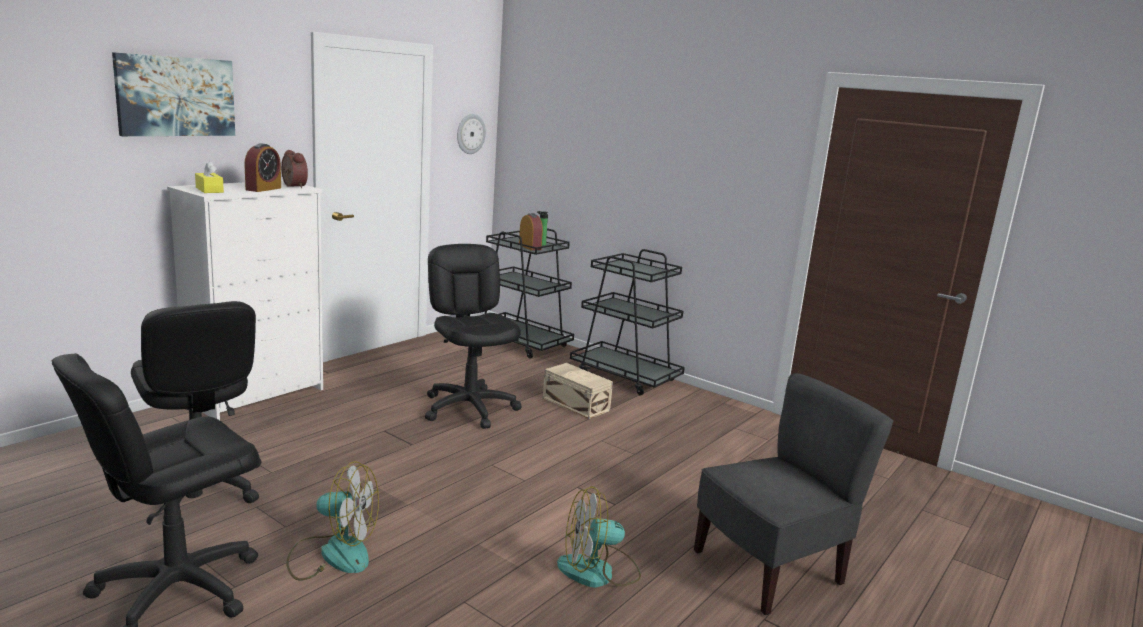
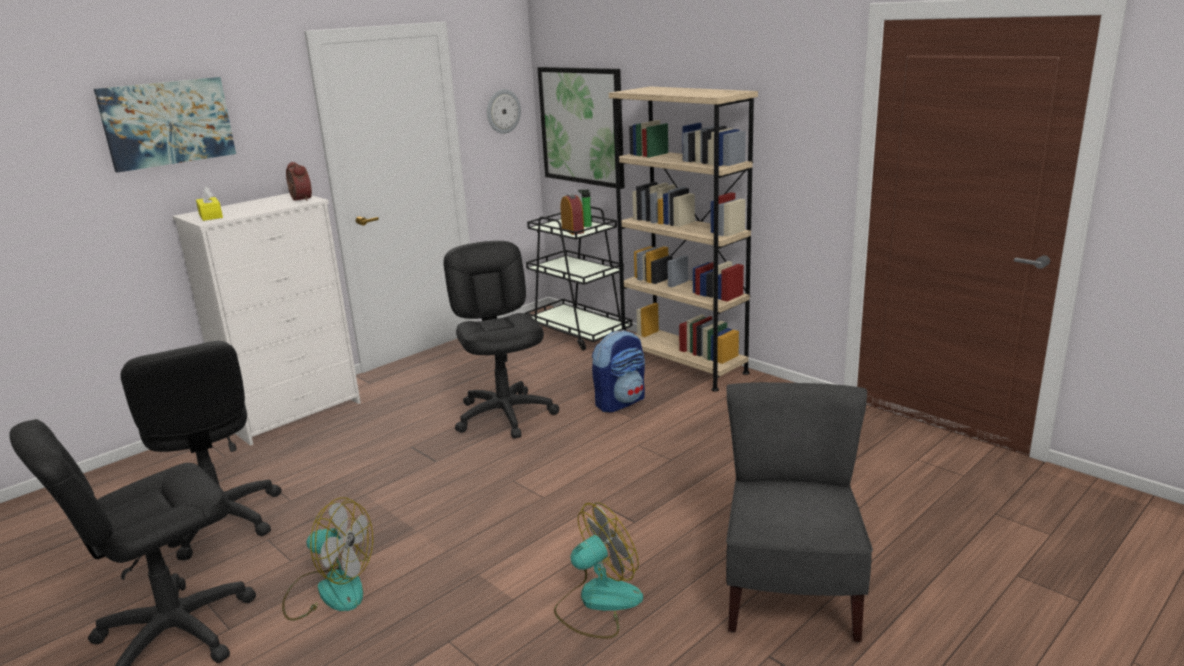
camera: 10 degrees right, 5 degrees up
alarm clock [244,143,281,192] -> none
beige storage box [543,363,613,419] -> backpack [592,330,645,412]
fan [557,486,641,588] -> fan turned 150 degrees clockwise [554,502,643,639]
black cart [570,249,685,395] -> beige bookcase [609,86,758,392]
grey chair [694,373,893,615] -> grey chair turned 60 degrees counterclockwise [726,382,873,642]
none -> picture [537,67,625,189]

